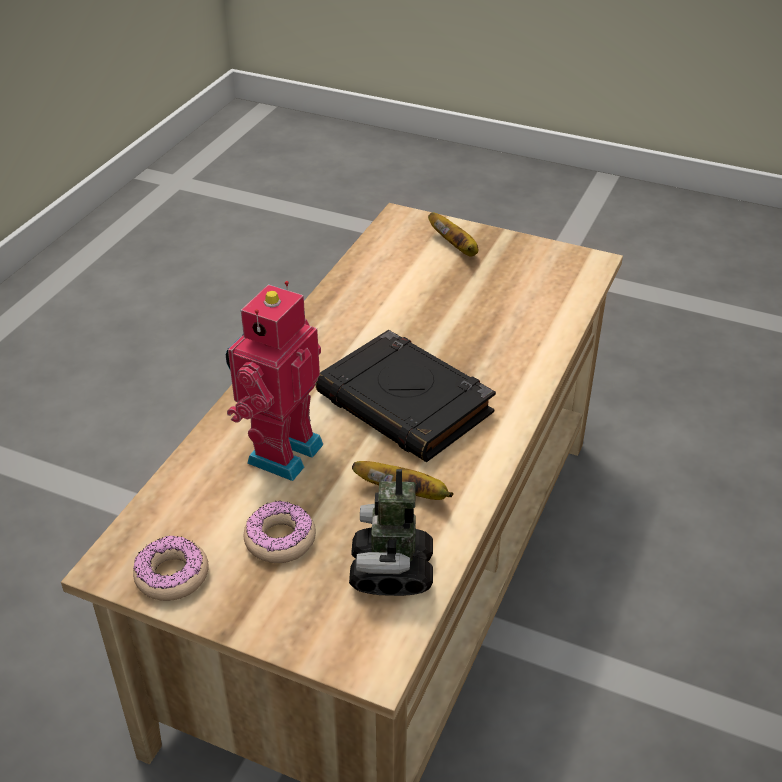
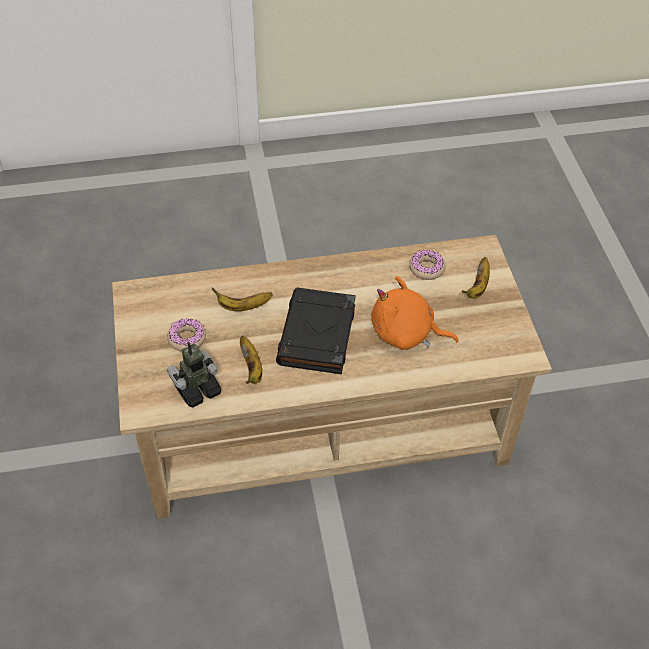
camera: 55 degrees right, 10 degrees up
donut [133,536,209,601] -> donut moved to [409,249,446,280]
toy robot [226,281,324,481] -> banana [212,288,272,311]
none -> orange plush toy [372,276,459,350]

